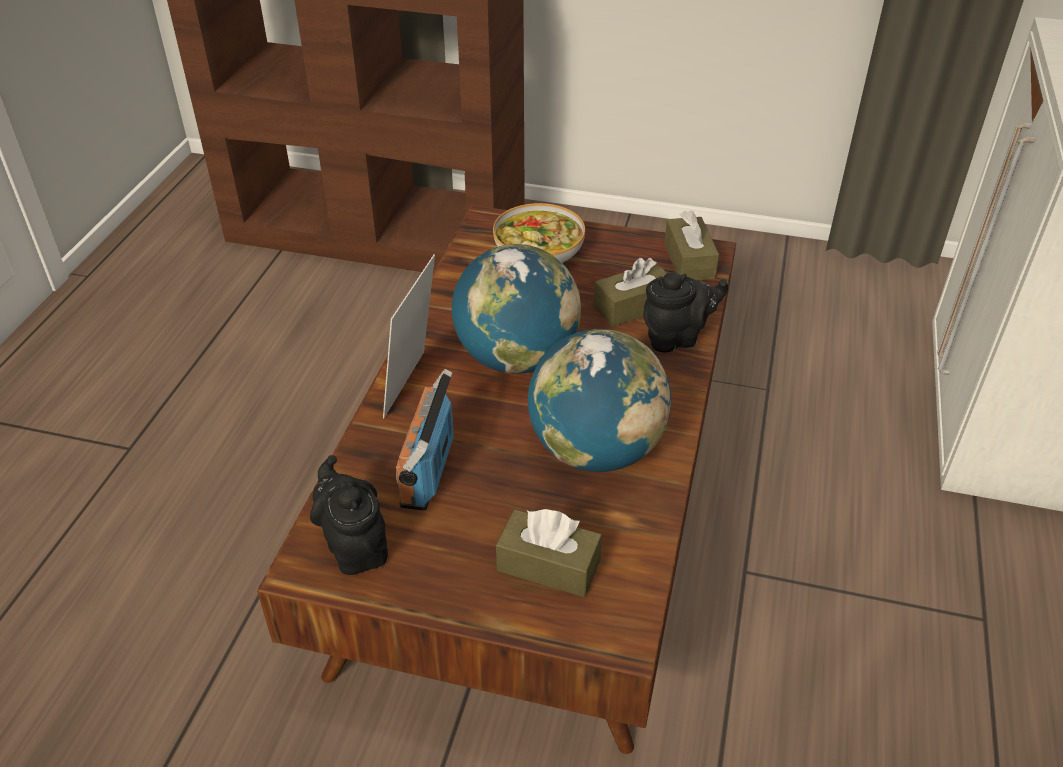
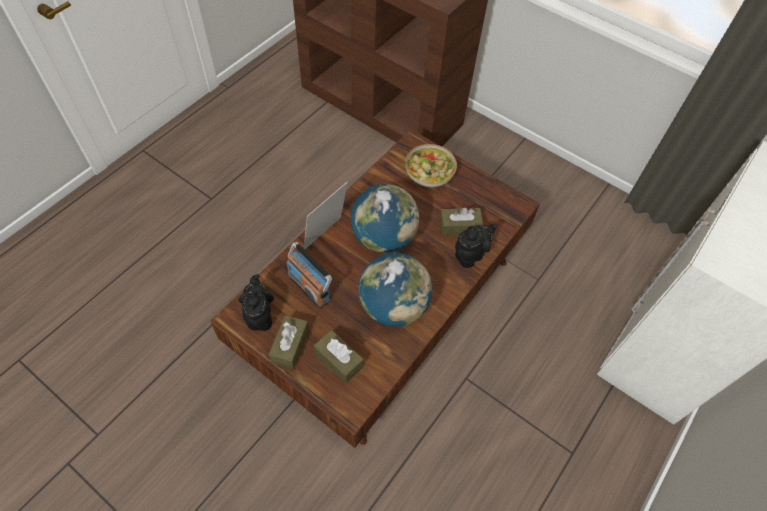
camera: 20 degrees right, 15 degrees up
radio [396,369,454,511] -> radio turned 75 degrees counterclockwise [287,242,332,309]
black teapot [643,272,728,352] -> black teapot turned 45 degrees counterclockwise [455,224,497,268]
brown tissue box [664,211,719,281] -> brown tissue box moved to [269,315,309,369]

